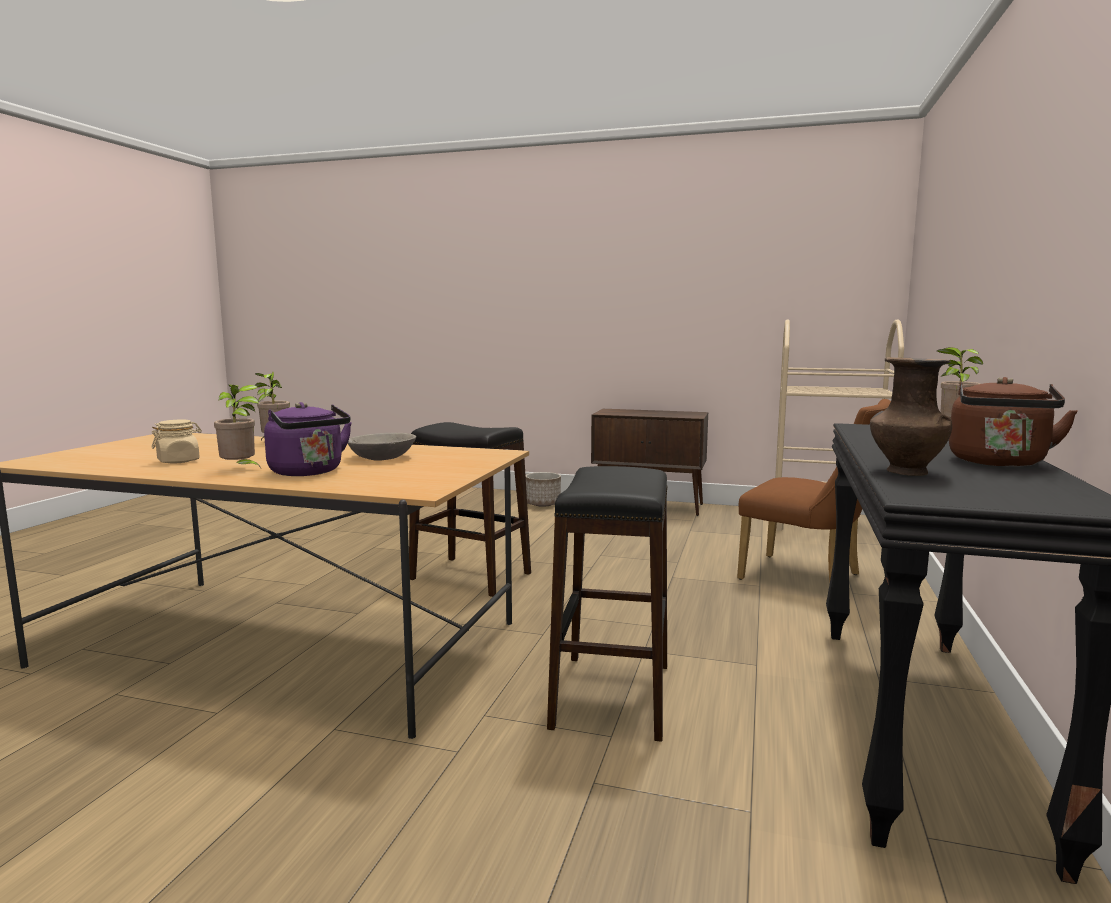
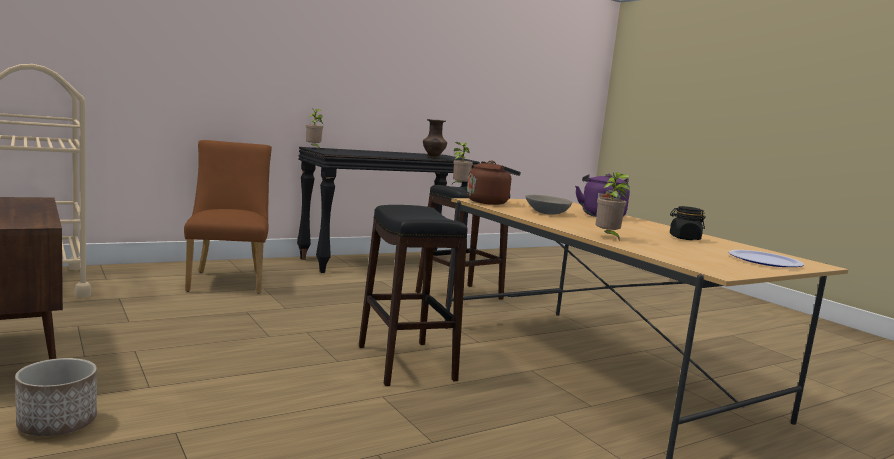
camera: 140 degrees left, 0 degrees up
beige jar [152,420,202,464] -> black jar [670,206,706,240]
potted plant [214,384,261,468] -> potted plant moved to [452,142,473,184]
brown kettle [949,377,1078,467] -> brown kettle moved to [467,161,521,205]
none -> plate [729,250,804,267]

